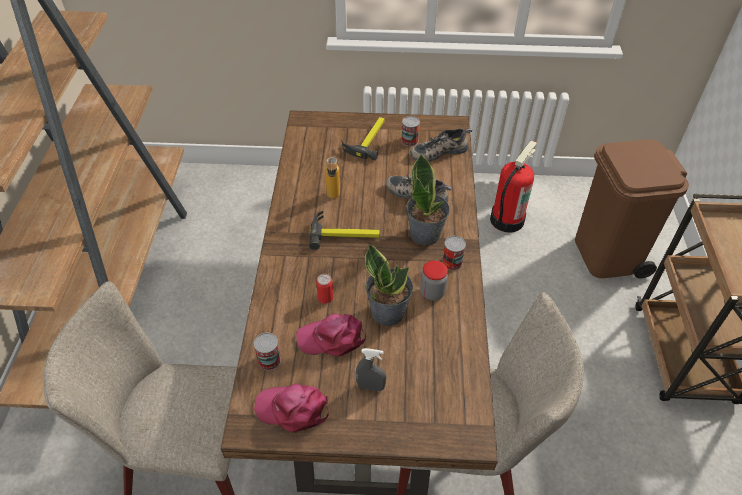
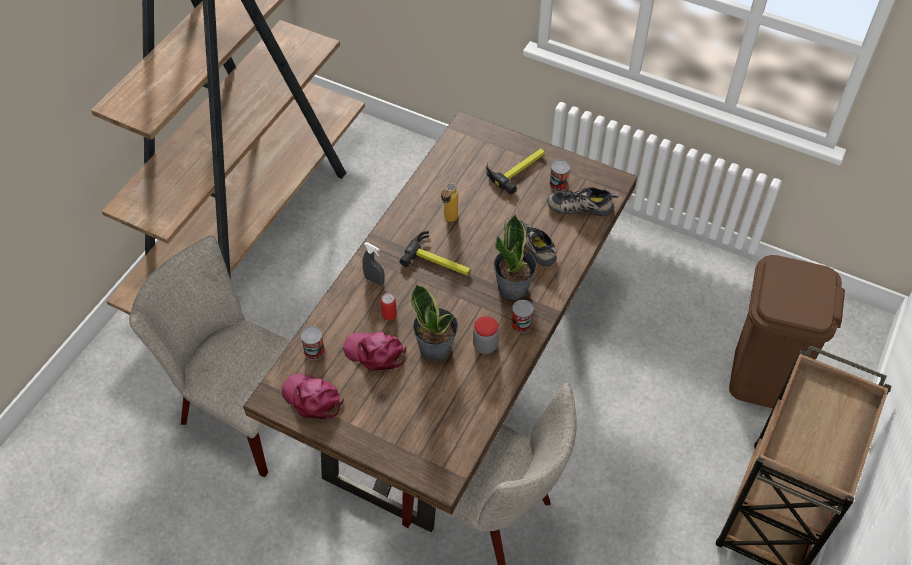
camera: 25 degrees right, 5 degrees up
grey spray bottle [356,348,386,391] -> grey spray bottle moved to [362,242,385,286]
fire extinguisher [490,140,537,233] -> none

